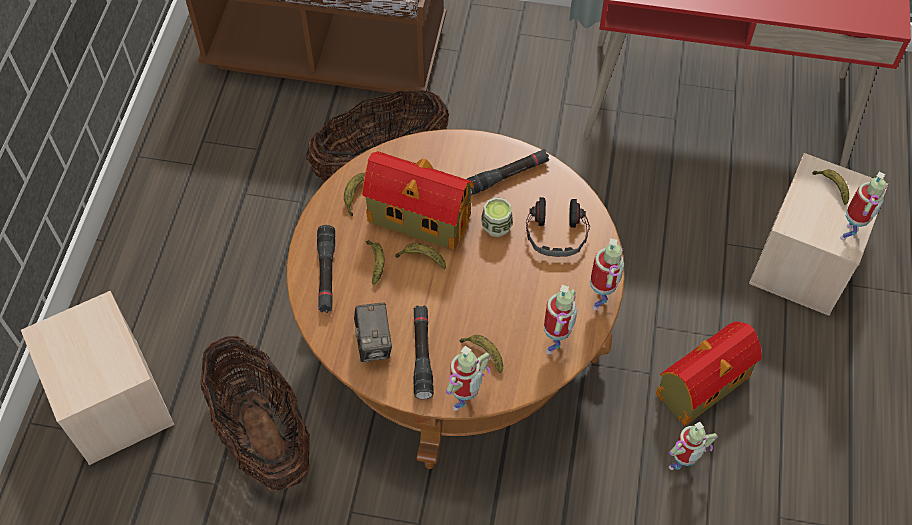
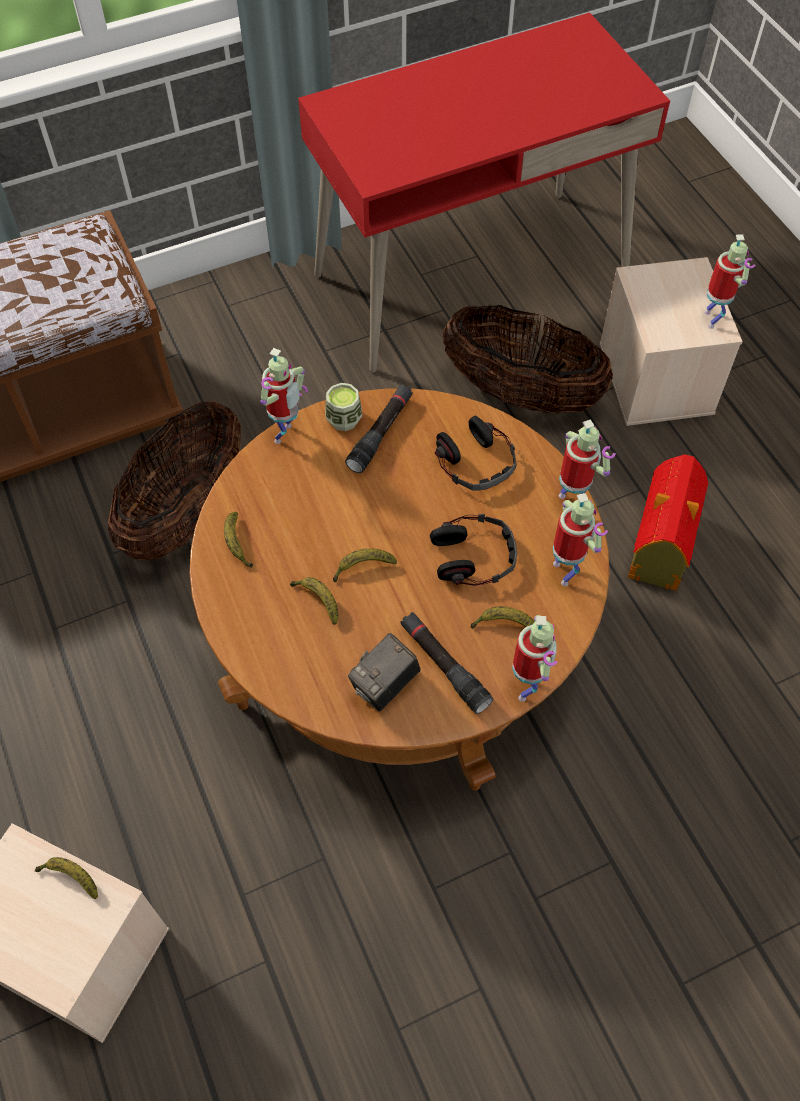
camera: 35 degrees left, 0 degrees up
basket [201,336,310,492] -> basket moved to [443,304,613,413]
black flashlight [317,225,335,313] -> none
camera [354,303,392,363] -> camera turned 90 degrees clockwise [348,633,421,711]
toy house [362,151,474,250] -> none
cup [481,197,513,237] -> cup moved to [325,383,362,431]
toy robot [669,422,718,470] -> toy robot moved to [260,348,308,444]
banana [813,169,849,205] -> banana moved to [35,857,98,899]
none -> headphones [430,514,517,586]

